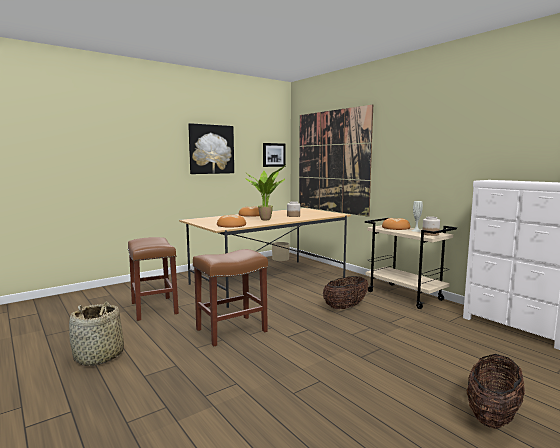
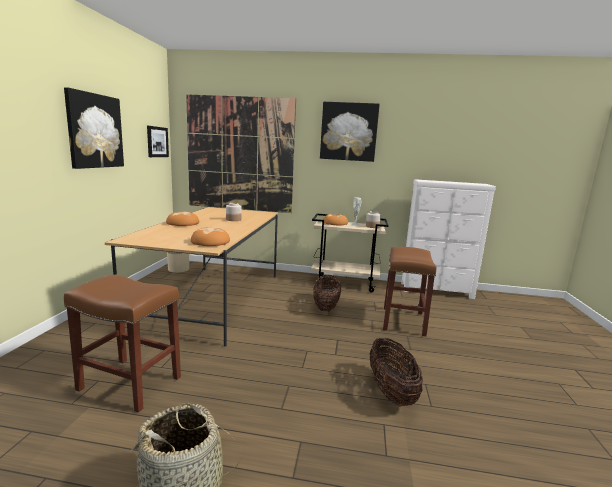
camera: 45 degrees left, 5 degrees up
brown stool [193,249,268,346] -> brown stool moved to [383,247,436,336]
potted plant [245,164,286,220] -> none
basket [467,354,525,429] -> basket moved to [369,338,423,406]
none -> picture [320,102,380,162]

